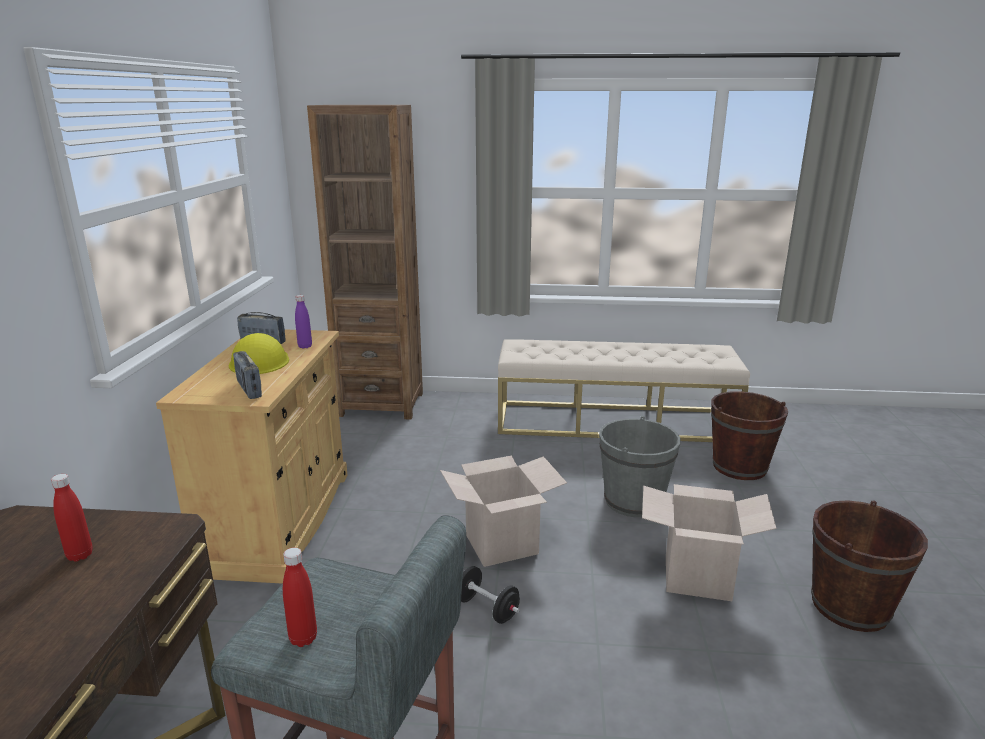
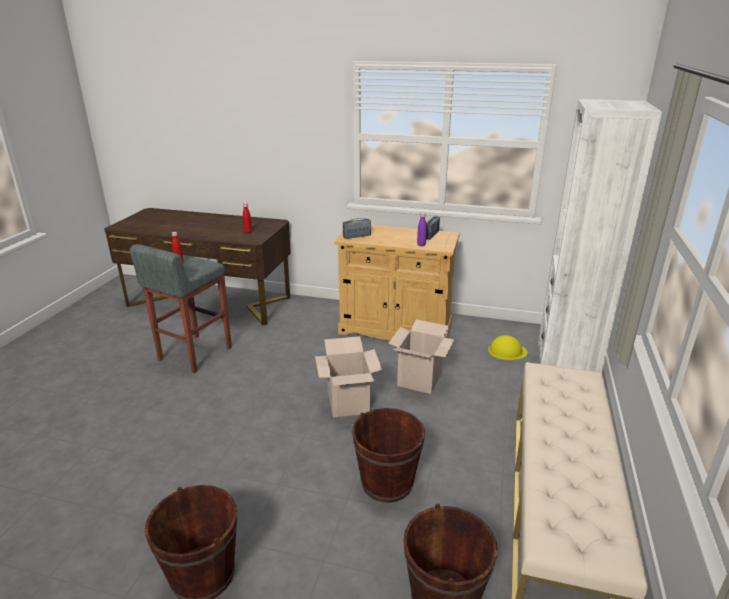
camera: 100 degrees right, 5 degrees up
yellow hard hat [229,333,289,374] -> yellow hard hat moved to [488,335,528,360]
brown bookcase [307,105,423,420] -> white bookcase [538,99,662,372]
black dumbbell [461,566,520,624] -> none
grey bucket [599,416,681,518] -> brown bucket [352,408,425,503]
cardboard box [642,484,777,601] -> cardboard box moved to [389,320,455,394]

